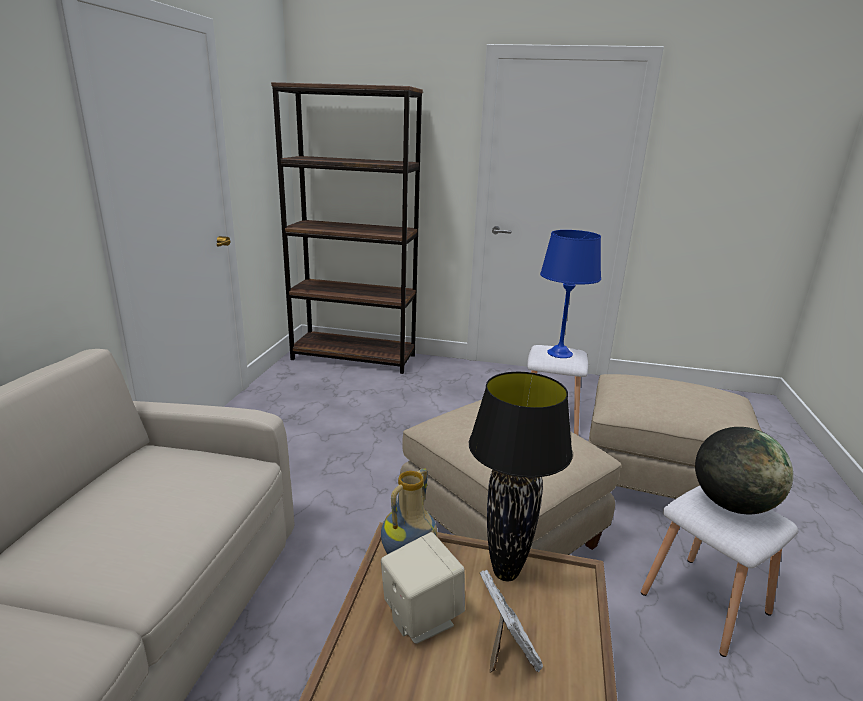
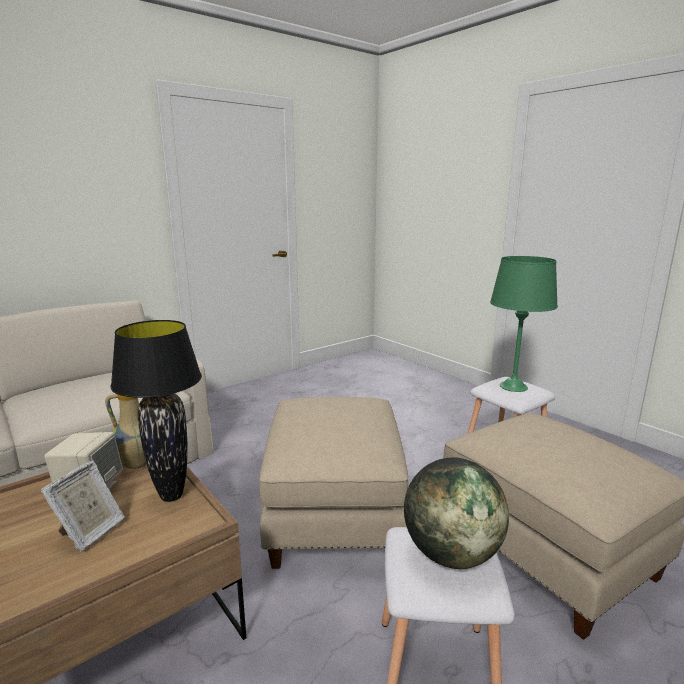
camera: 40 degrees right, 5 degrees down
brown bookcase [271,82,423,374] -> none
blue table lamp [540,230,601,358] -> green table lamp [490,256,558,392]

